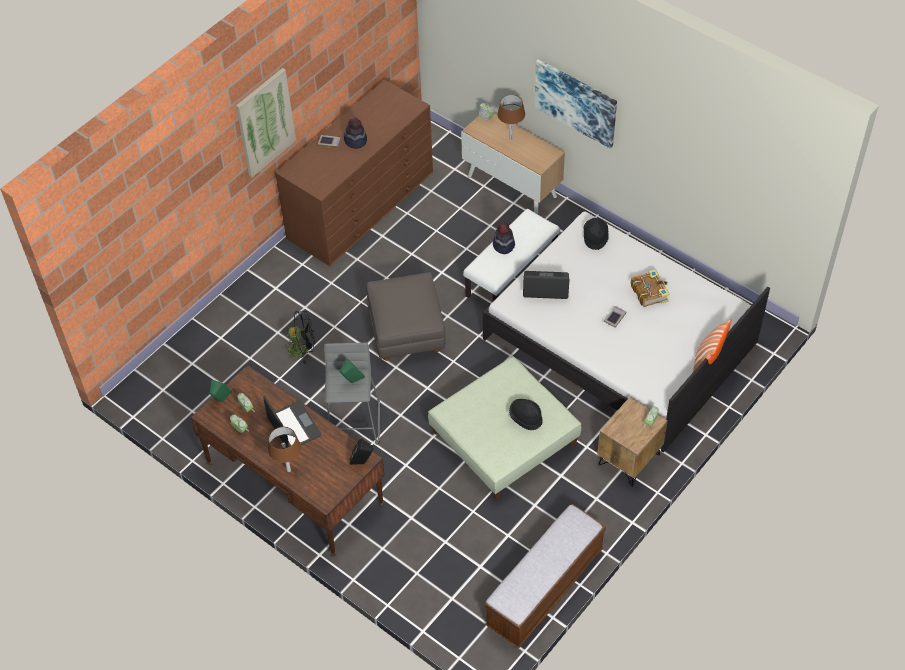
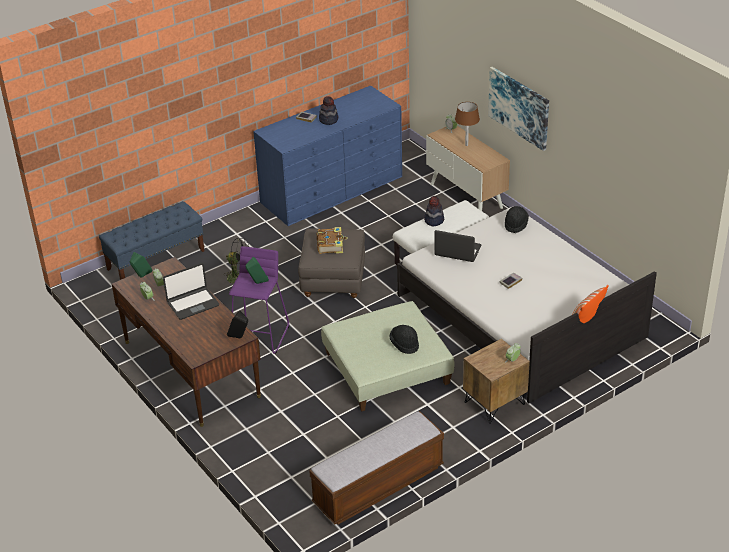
camera: 15 degrees right, 15 degrees down
picture [236,68,296,177] -> none
laptop [263,396,321,448] -> laptop turned 75 degrees clockwise [163,263,219,320]
brown table lamp [268,427,301,472] -> none
brown dresser [275,80,433,266] -> blue dresser [253,85,402,226]
grey stool [324,343,381,445] -> purple stool [229,246,289,354]
book [631,269,669,307] -> book moved to [317,227,348,254]
none -> blue bench [99,201,205,280]

